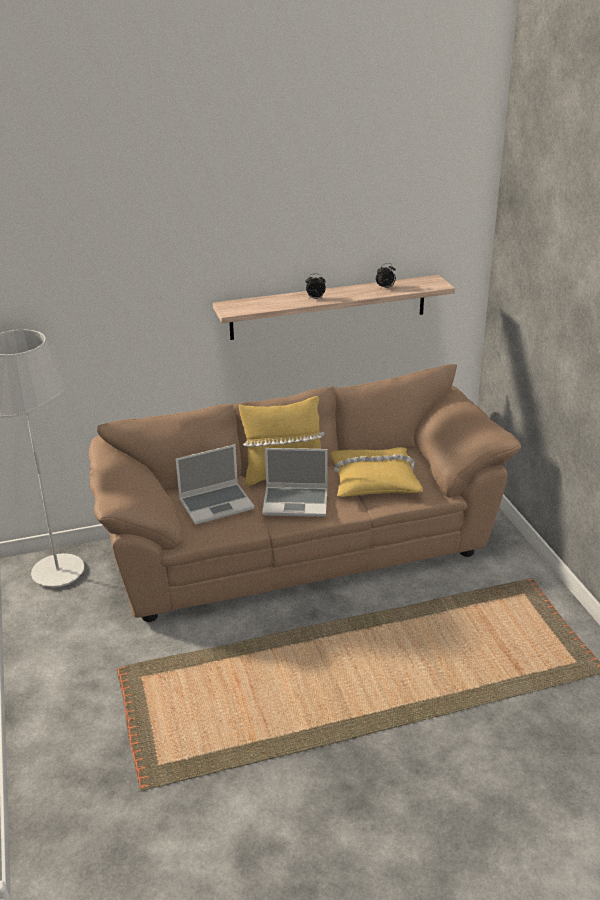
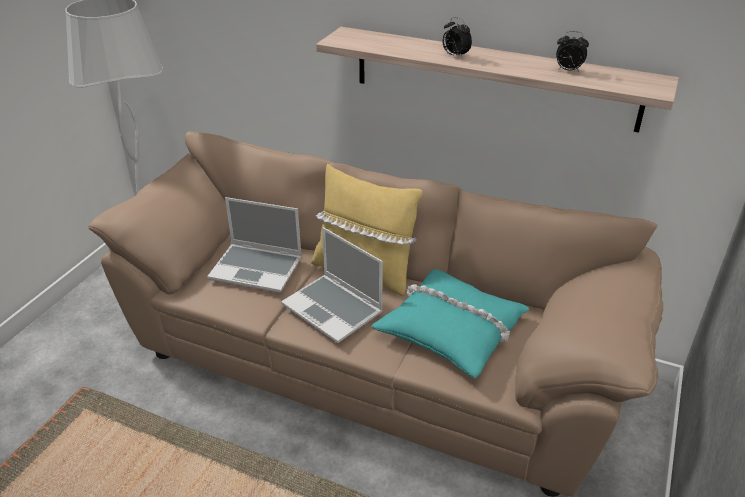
camera: 40 degrees right, 5 degrees up
yellow pillow [331,447,423,497] -> turquoise pillow [371,269,529,378]

